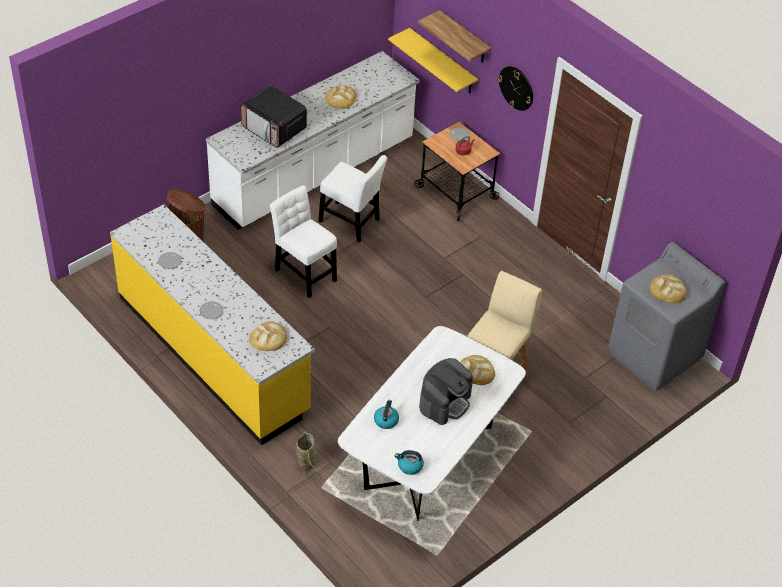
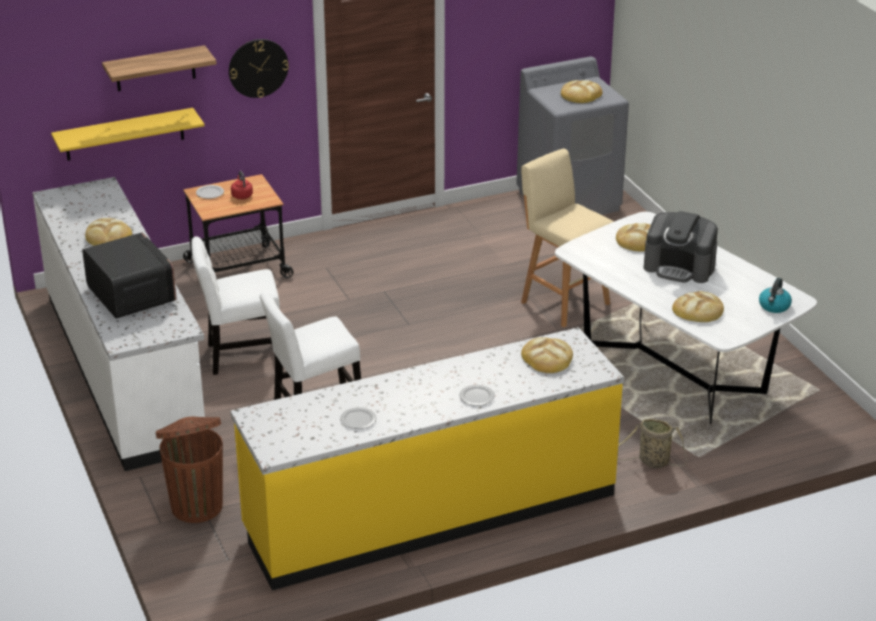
camera: 70 degrees left, 15 degrees down
microwave [241,85,307,148] -> microwave turned 90 degrees counterclockwise [82,232,176,319]
white chair [318,155,387,242] -> white chair turned 150 degrees counterclockwise [191,236,280,375]
kettle [374,400,399,429] -> bread [672,291,724,322]
coffee machine [419,358,473,425] -> coffee machine turned 150 degrees clockwise [644,211,718,283]

